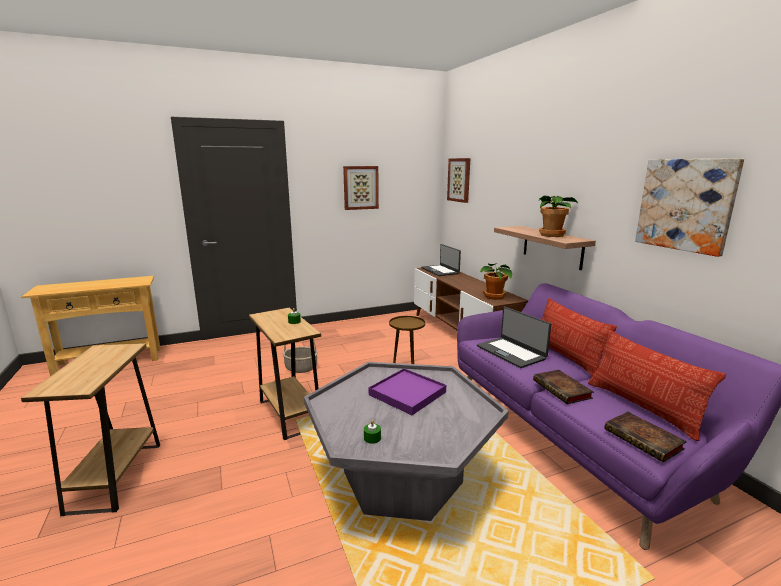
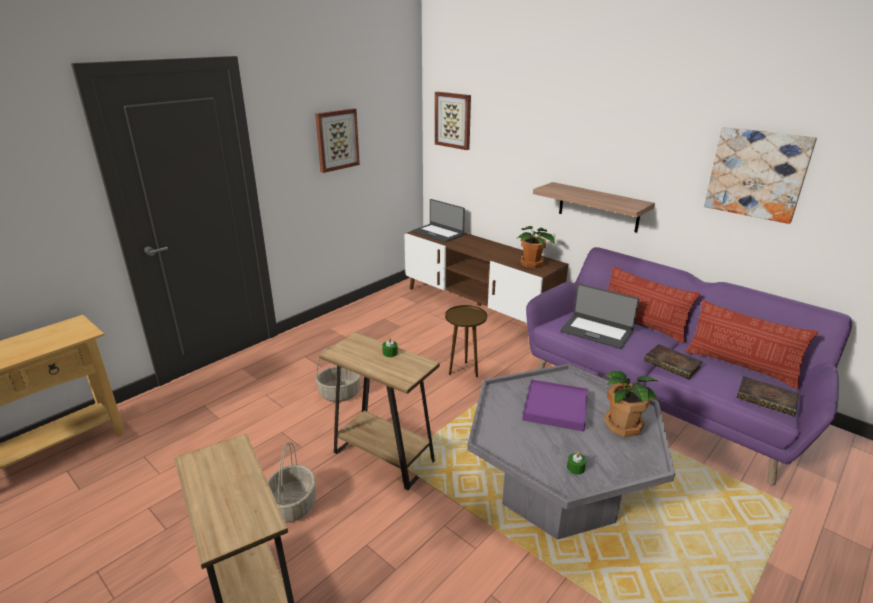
camera: 25 degrees left, 10 degrees up
potted plant [539,196,578,237] -> potted plant moved to [603,371,658,437]
none -> basket [267,442,316,522]

